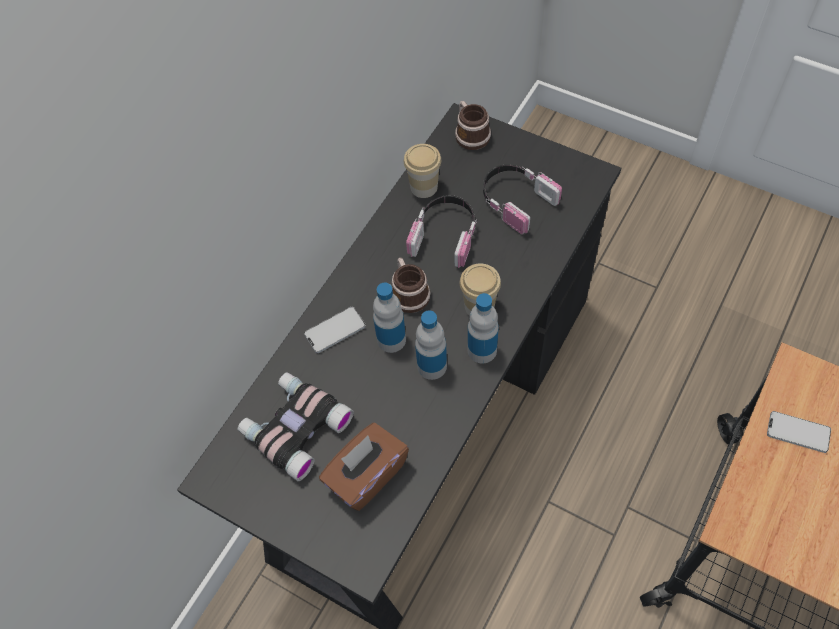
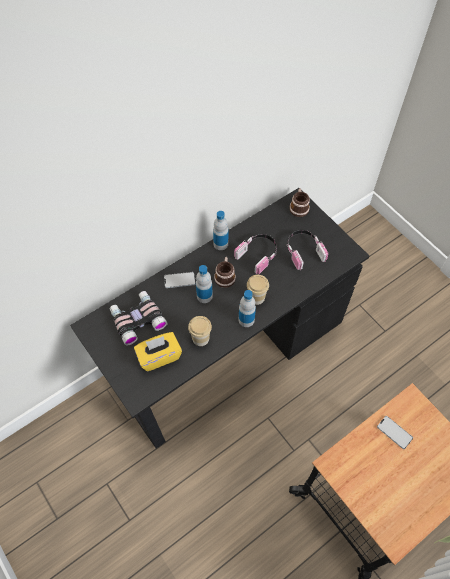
camera: 20 degrees right, 0 degrees up
brown tissue box [319,423,409,511] -> yellow tissue box [134,332,182,371]
cup [404,144,441,198] -> cup moved to [188,316,212,346]
bottle [415,310,447,380] -> bottle moved to [213,211,228,250]

